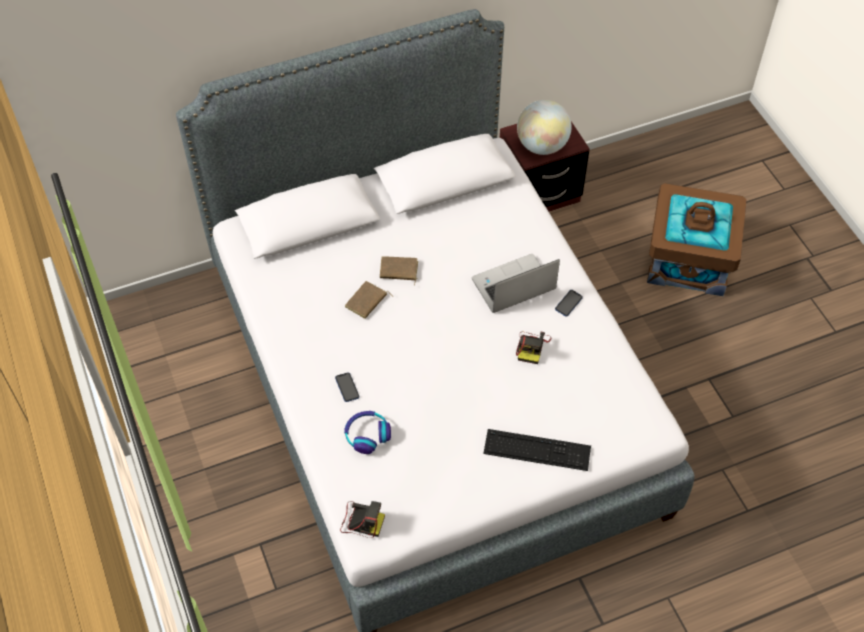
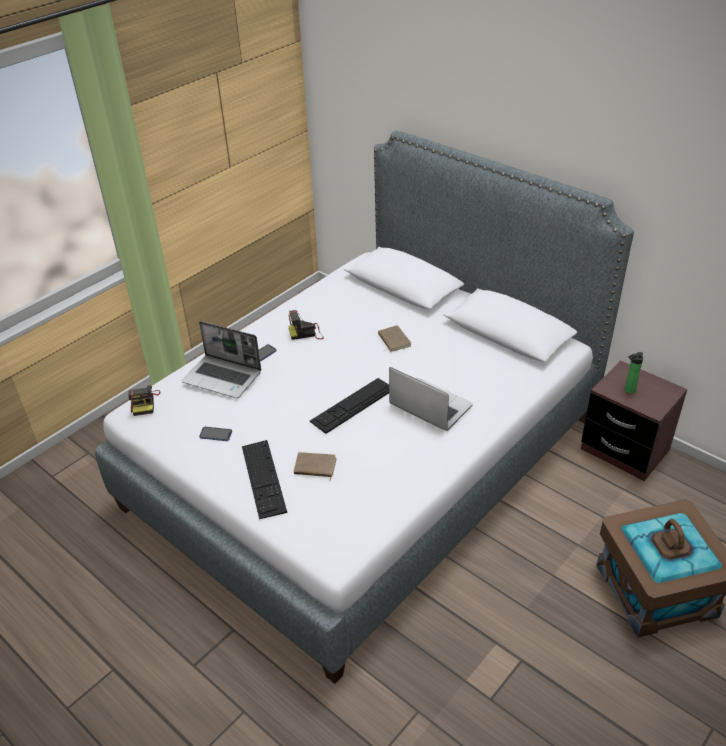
camera: 65 degrees right, 15 degrees down
headphones [344,411,391,454] -> laptop [182,321,261,398]
brown book [345,281,393,319] -> brown book moved to [294,452,337,480]
camera [516,332,551,364] -> camera moved to [288,310,324,340]
globe [517,100,572,155] -> bottle [625,352,643,394]
phone [555,290,583,317] -> phone moved to [199,427,232,441]
none -> keyboard [309,378,389,434]

